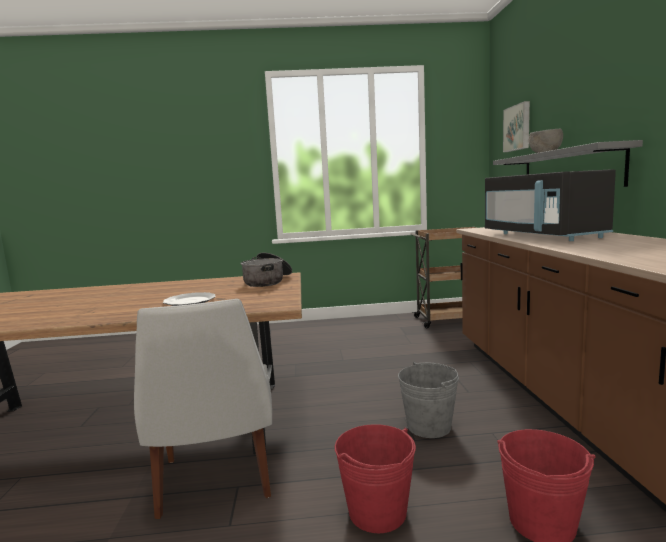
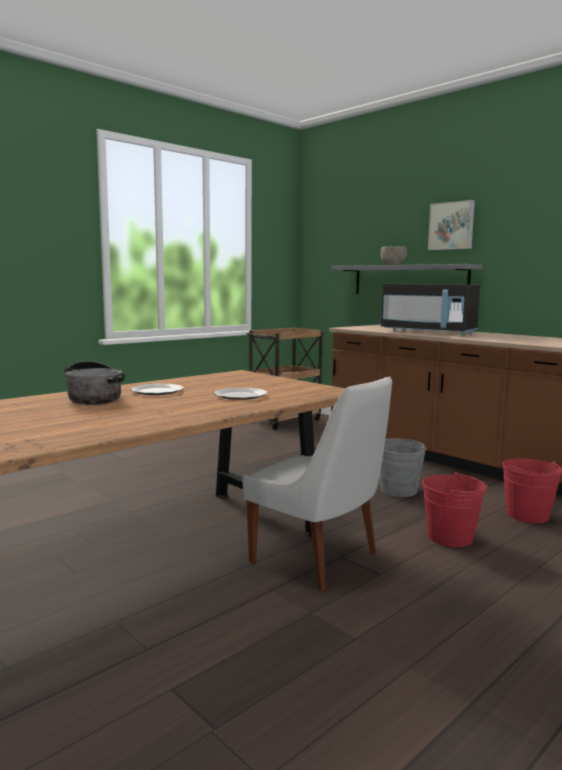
camera: 40 degrees left, 0 degrees up
cooking pot [240,253,292,287] -> cooking pot moved to [64,361,125,405]
picture [503,101,530,152] -> picture moved to [428,200,475,250]
none -> plate [131,384,184,395]

